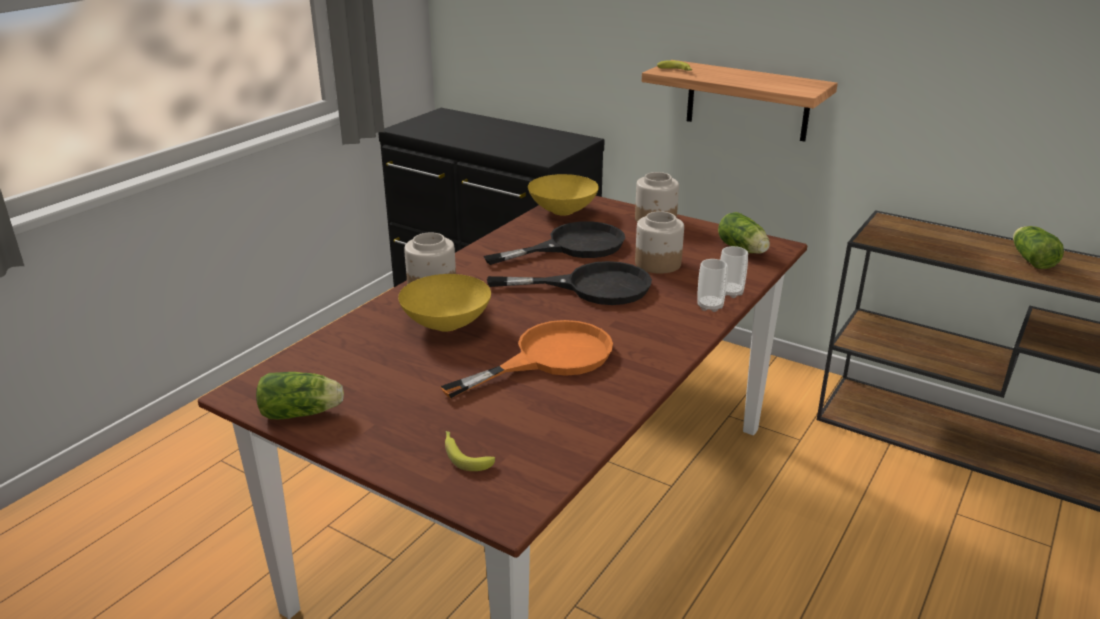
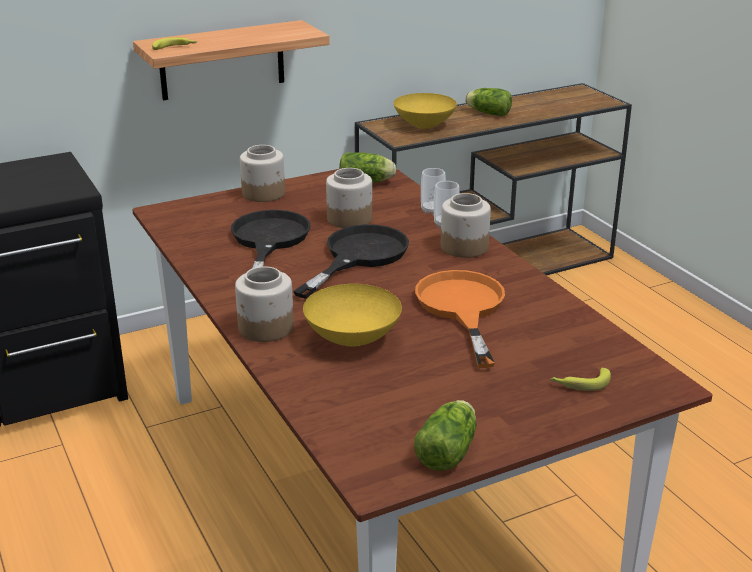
camera: 60 degrees left, 0 degrees up
yellow bowl [528,174,599,216] -> yellow bowl moved to [394,93,457,129]
none -> jar [441,193,491,258]

